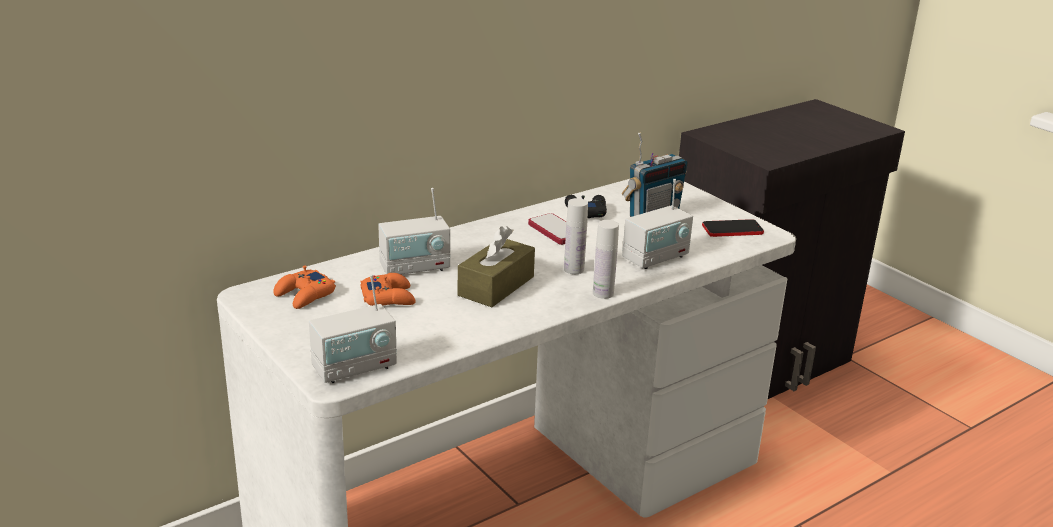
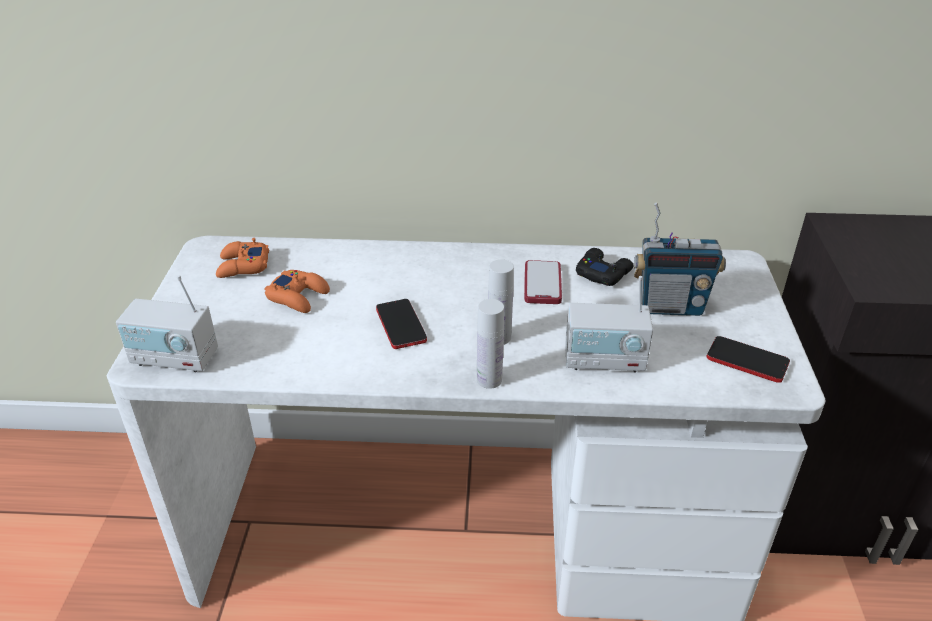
camera: 40 degrees right, 10 degrees up
radio [378,188,450,274] -> none
brown tissue box [458,226,535,307] -> phone [376,299,427,349]

